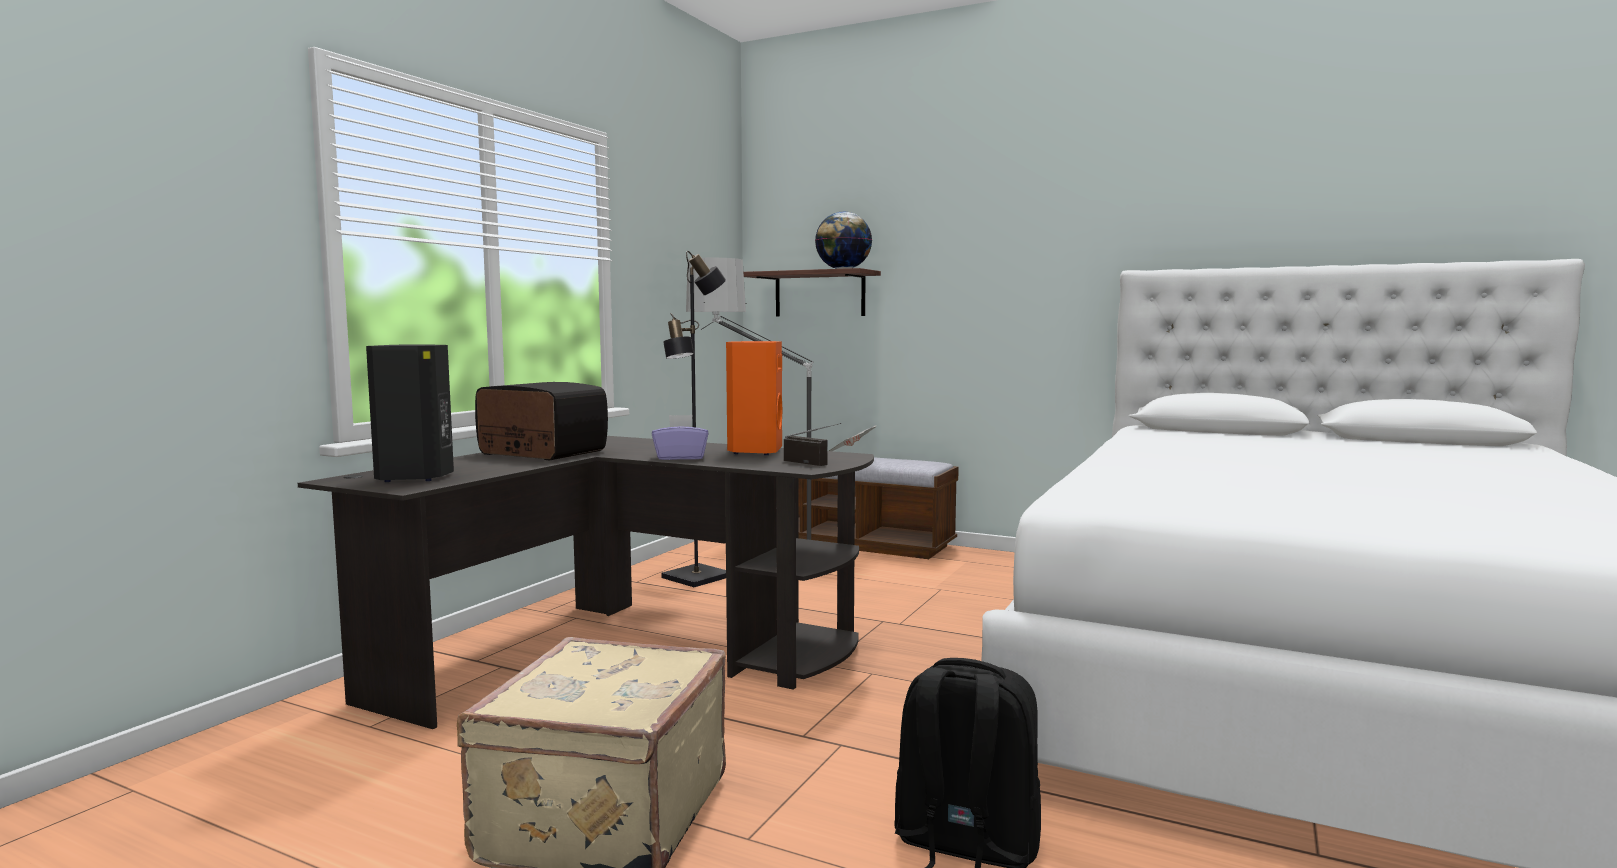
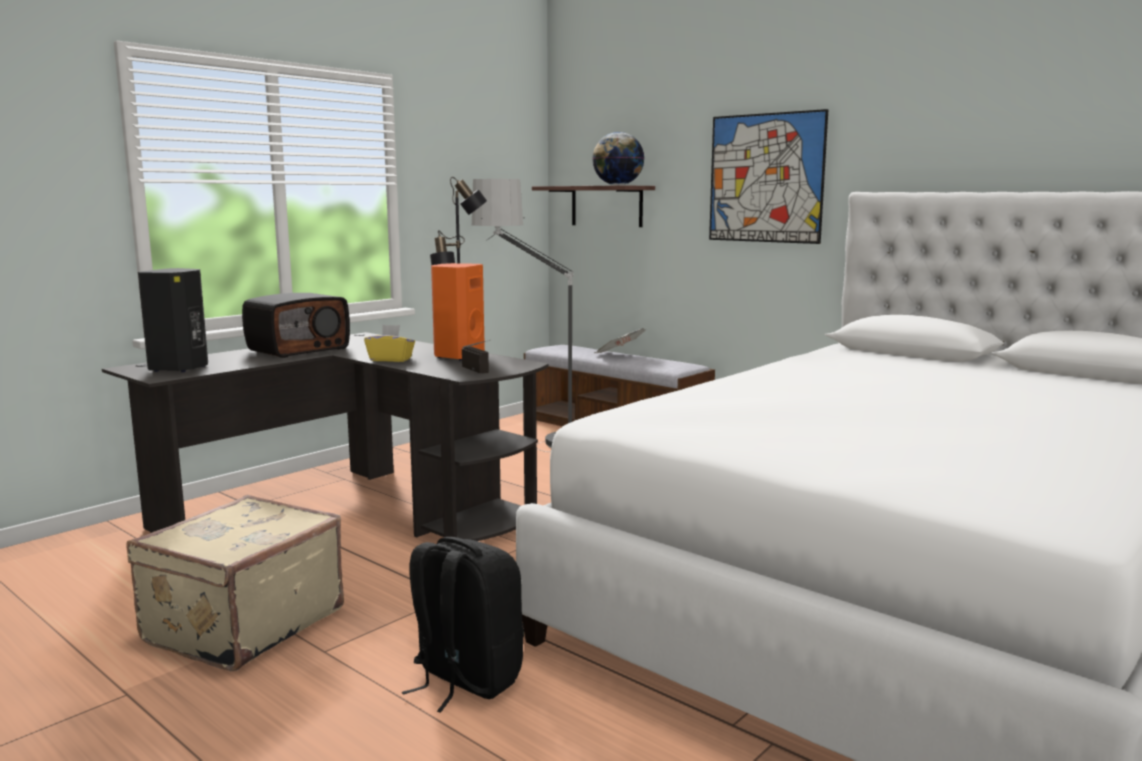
camera: 15 degrees right, 5 degrees up
radio [475,382,608,460] -> radio turned 90 degrees clockwise [242,293,350,358]
purple tissue box [652,415,708,460] -> yellow tissue box [364,325,415,362]
none -> picture [709,109,829,244]

